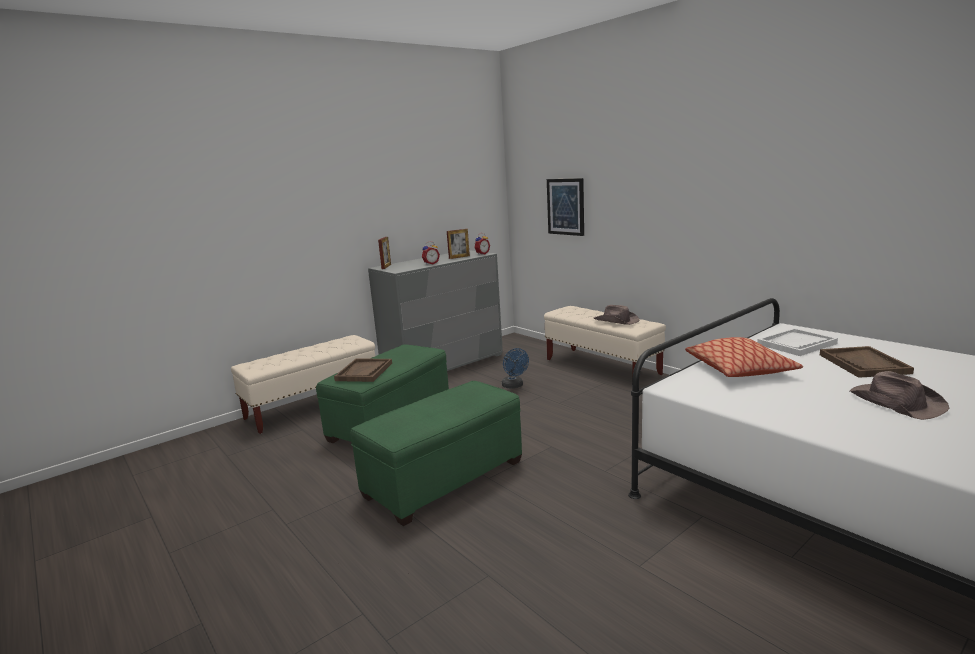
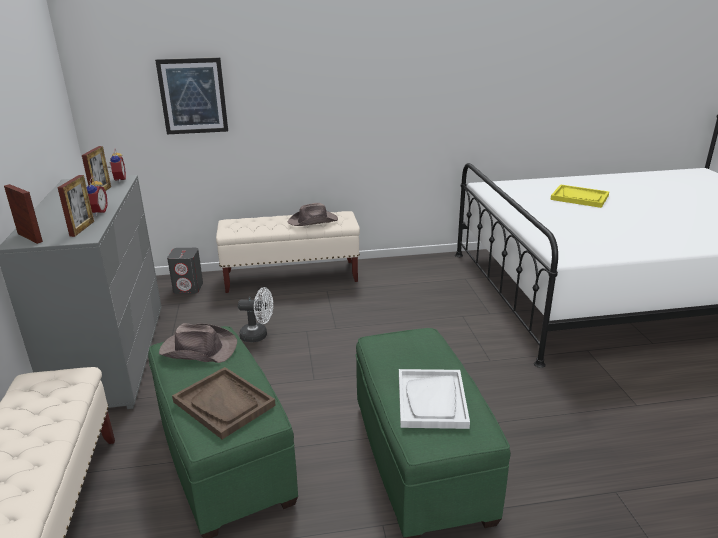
camera: 60 degrees left, 10 degrees up
blue fan [502,348,529,389] -> white fan [238,287,273,342]
pillow [685,337,803,377] -> none
white tray [757,328,838,356] -> white tray moved to [399,369,470,429]
brown tray [820,346,914,378] -> yellow tray [550,184,609,208]
brown hat [850,371,949,420] -> brown hat moved to [159,323,237,363]
none -> picture frame [58,175,94,237]
none -> grey speaker [167,248,203,294]

